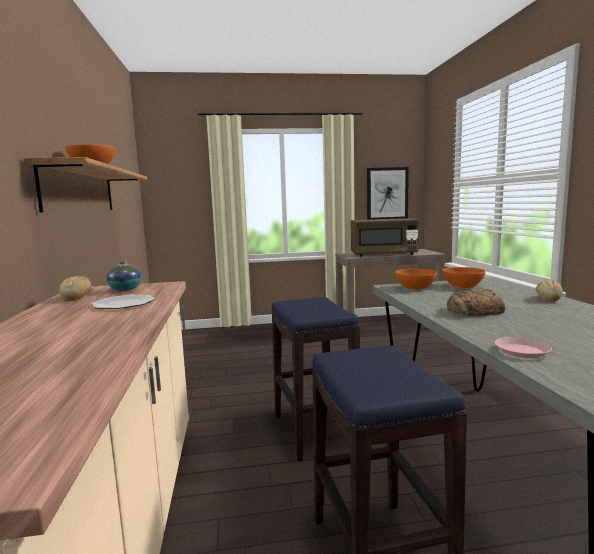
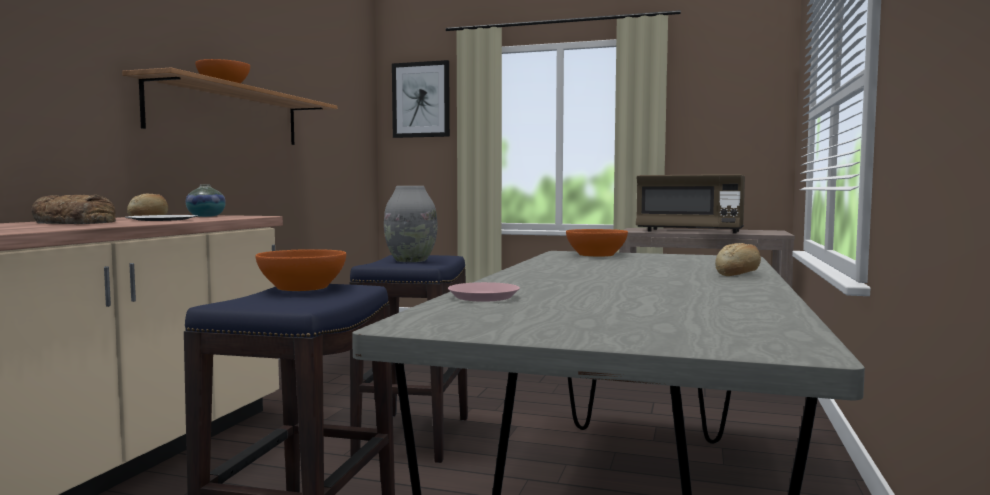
camera: 25 degrees right, 5 degrees down
picture [367,167,409,220] -> picture moved to [392,60,450,138]
orange bowl [442,267,486,288] -> orange bowl moved to [255,249,346,291]
bread [447,289,505,317] -> bread moved to [32,194,116,224]
none -> grey vase [384,186,437,262]

